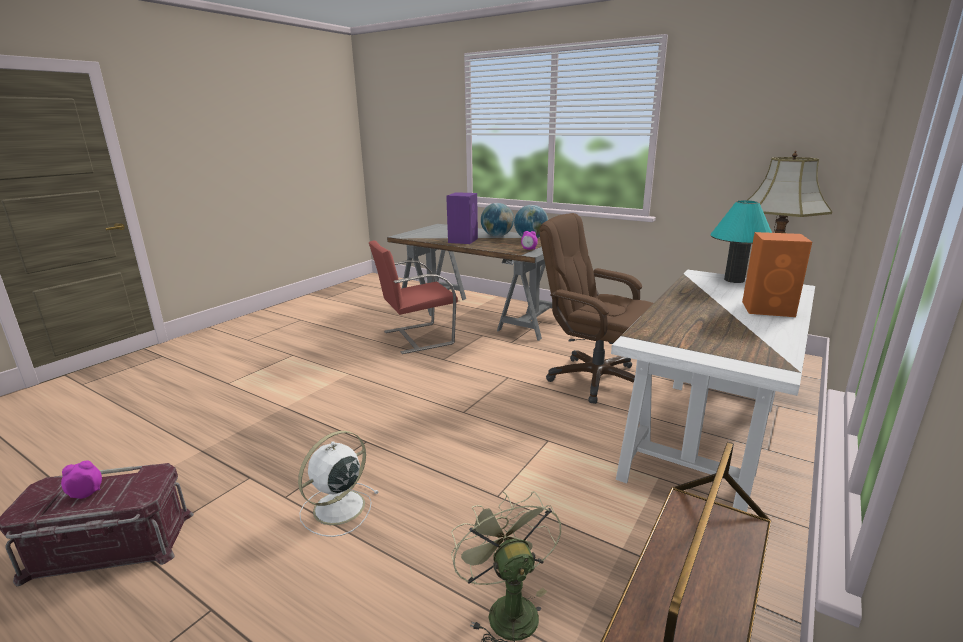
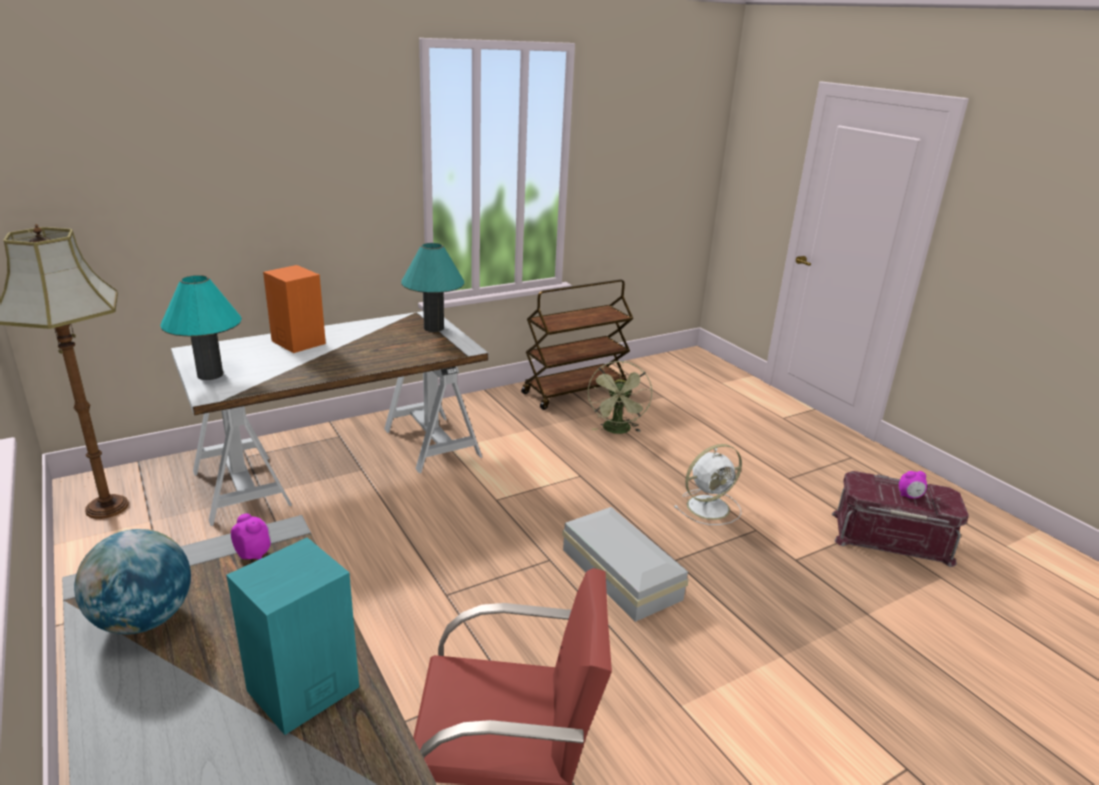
camera: 155 degrees left, 5 degrees up
purple speaker [446,192,478,244] -> turquoise speaker [226,537,359,735]
globe [481,203,514,237] -> none
brown office chair [539,213,653,404] -> none
none -> turquoise table lamp [401,243,464,332]
none -> white storage box [562,507,689,622]

